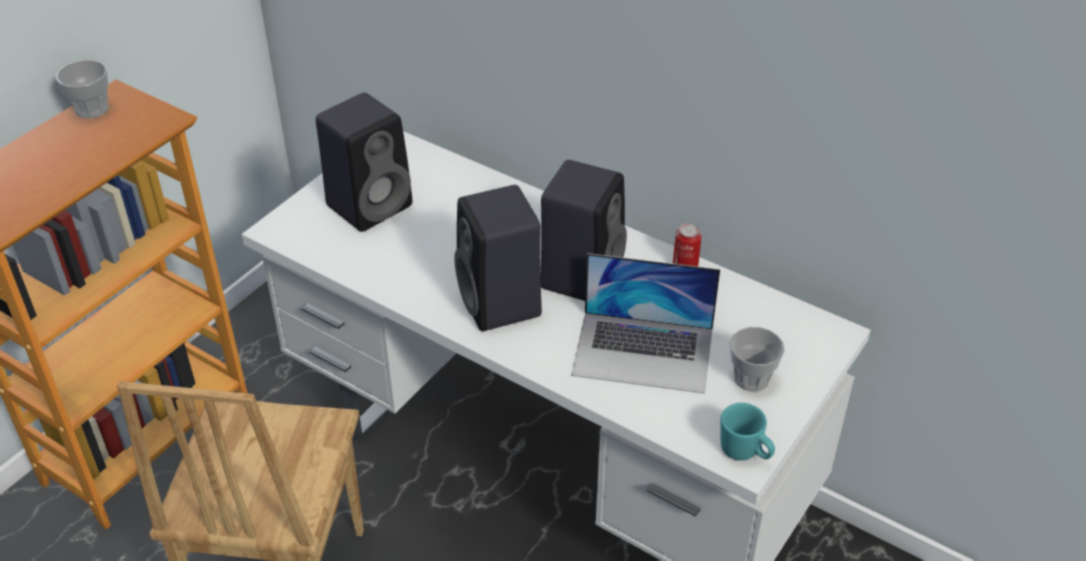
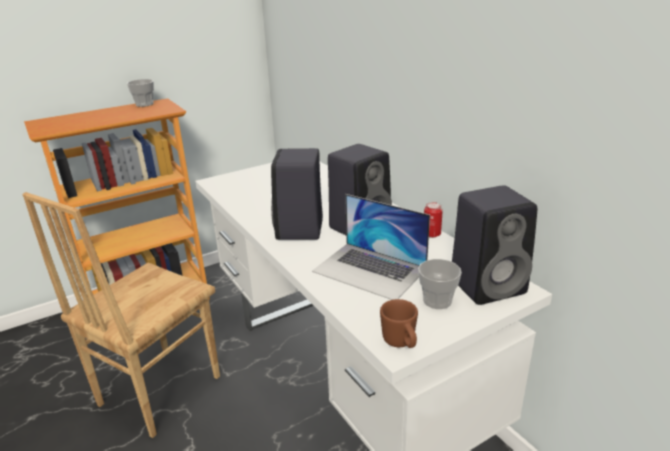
camera: 25 degrees right, 15 degrees down
black speaker [316,93,412,232] -> black speaker moved to [452,185,537,305]
turquoise mug [720,403,775,460] -> brown mug [380,299,418,348]

